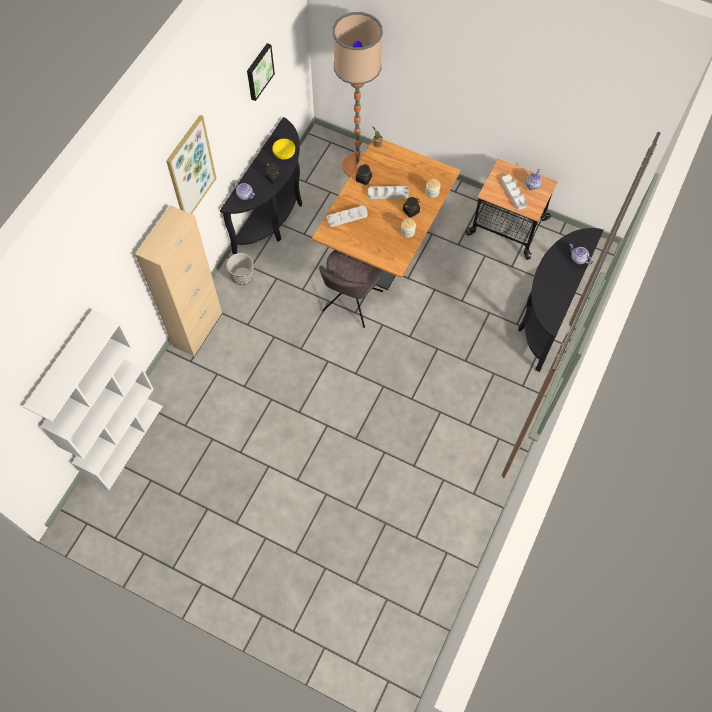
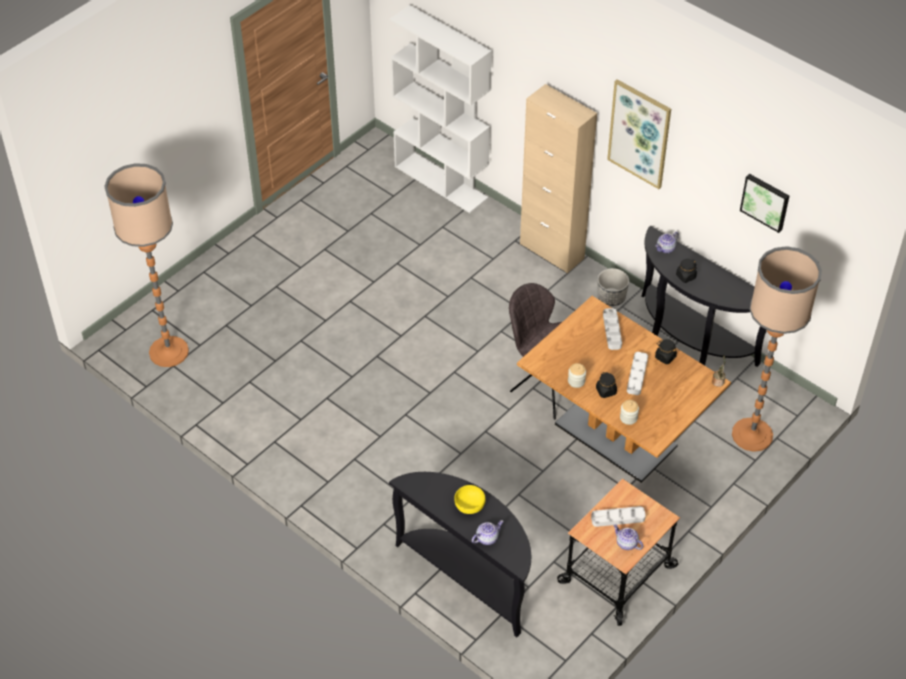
camera: 105 degrees right, 15 degrees down
yellow bowl [272,139,295,160] -> yellow bowl moved to [454,485,486,514]
none -> floor lamp [104,163,189,367]

